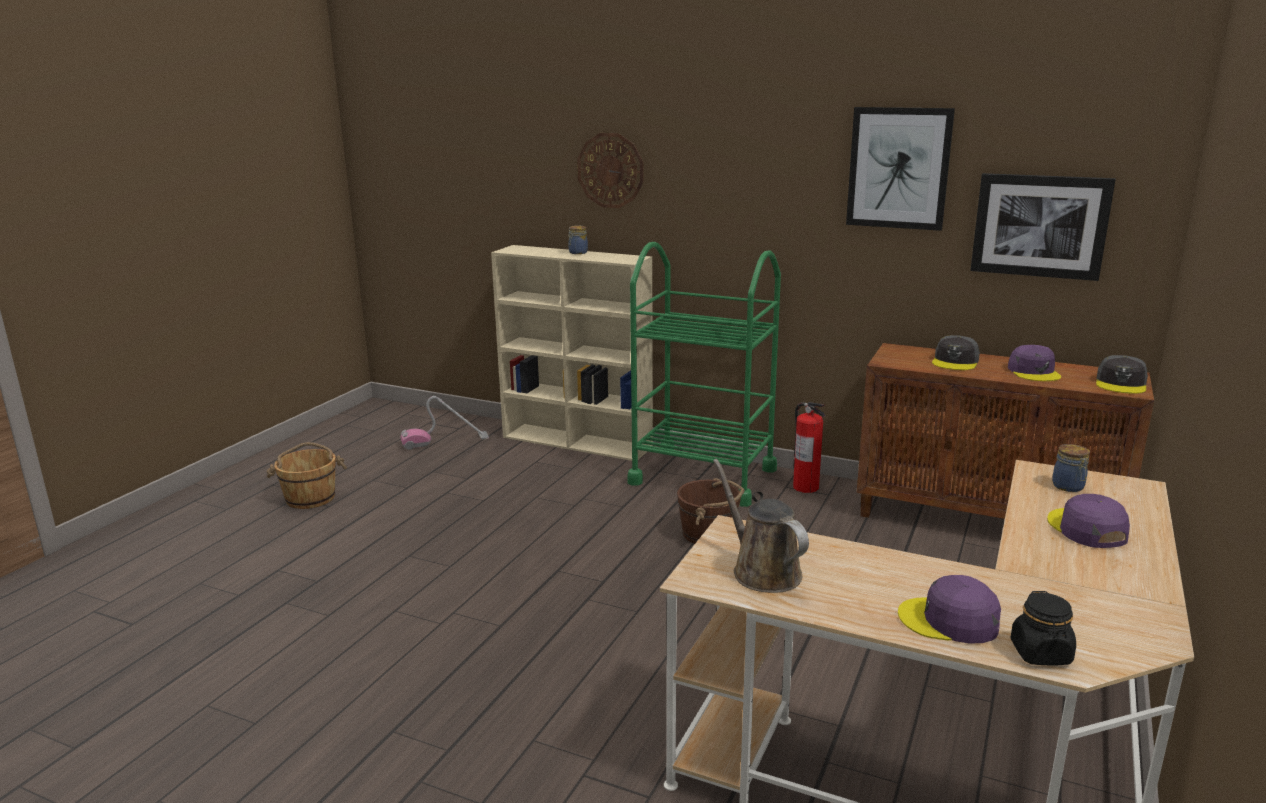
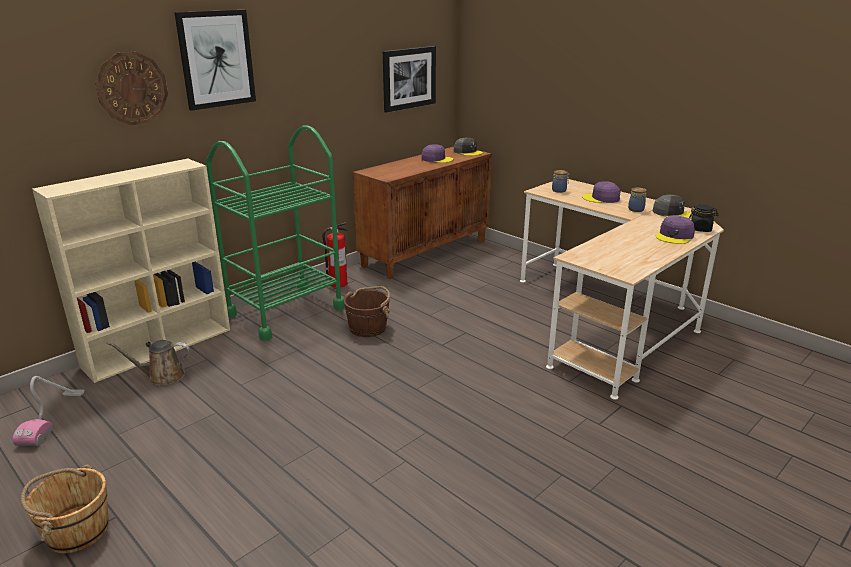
camera: 70 degrees left, 5 degrees up
jar [568,225,588,254] -> jar moved to [628,187,647,212]
brown watering can [713,459,809,593] -> brown watering can moved to [107,340,190,386]
picture [846,107,955,231] -> picture moved to [174,10,256,111]
grey cap [932,335,980,370] -> grey cap moved to [653,195,692,219]

